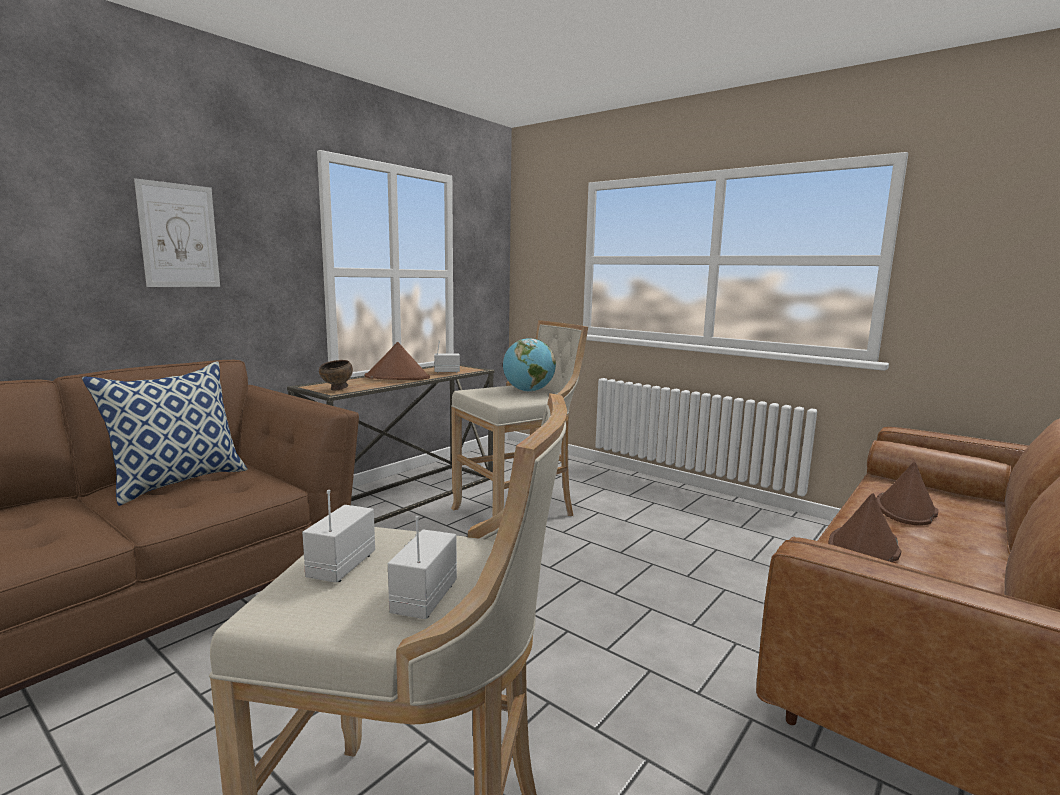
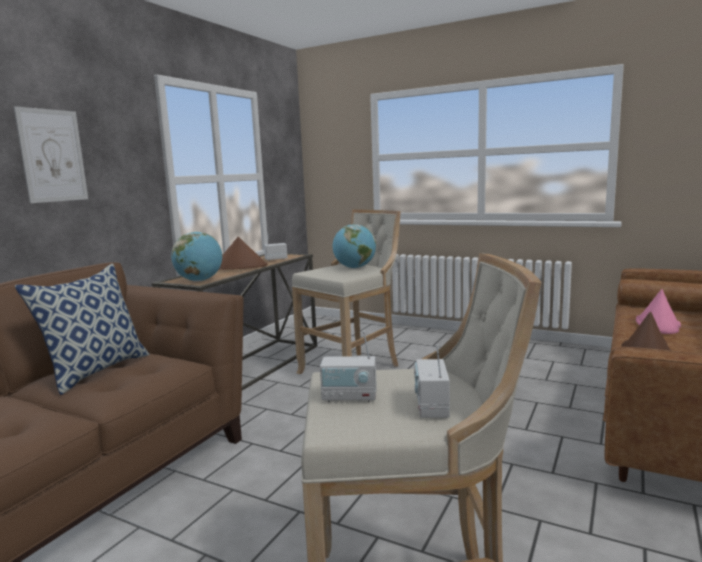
camera: 10 degrees left, 0 degrees up
radio [302,490,375,583] -> radio turned 90 degrees counterclockwise [320,331,377,402]
brown bowl [319,360,353,391] -> globe [171,232,222,282]
brown hat [876,462,938,525] -> pink hat [636,289,681,334]

